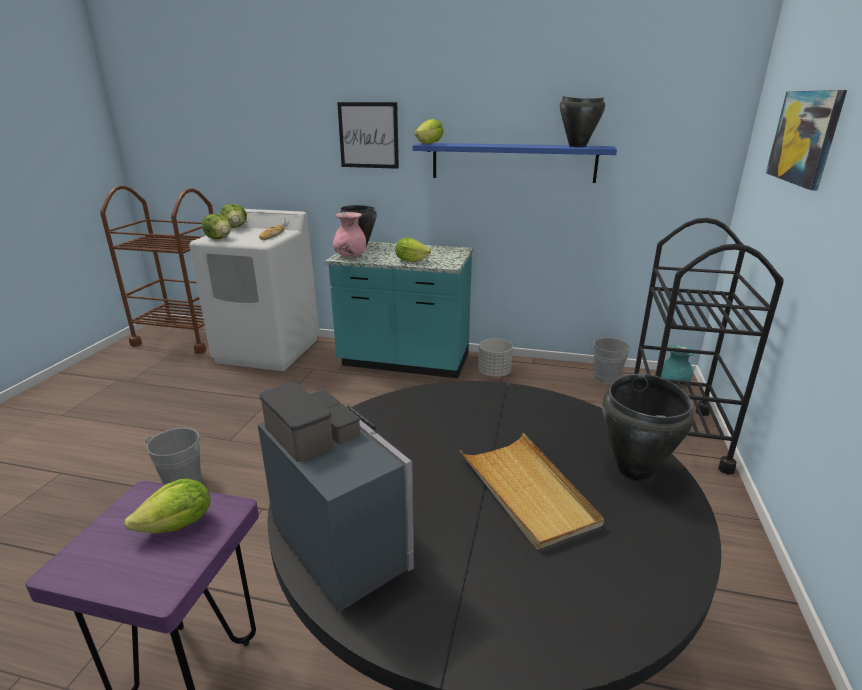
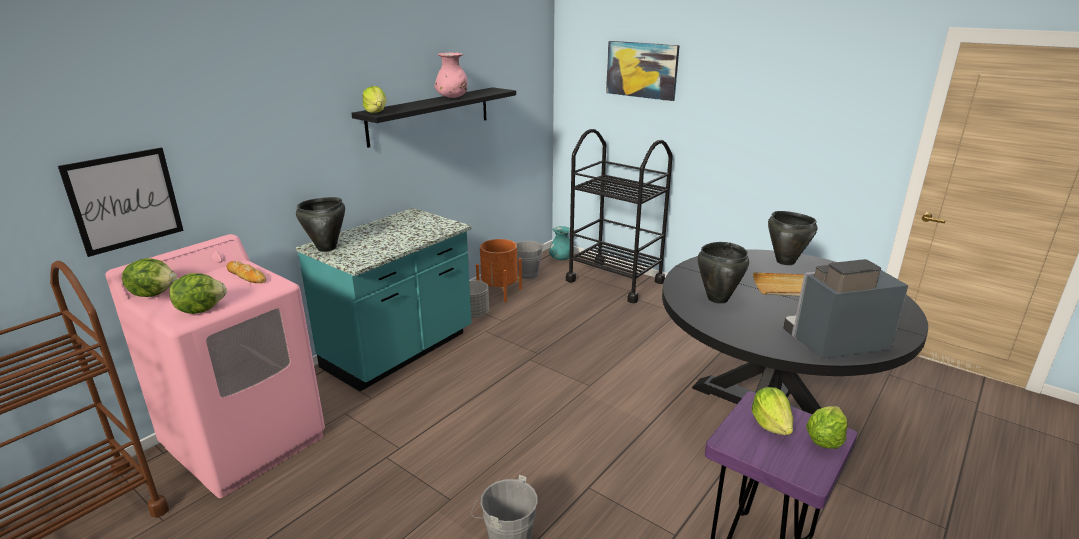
camera: 65 degrees left, 0 degrees up
white washing machine [189,209,320,371] -> pink washing machine [105,234,325,498]
pink vase [333,212,366,257] -> pink vase moved to [434,53,468,98]
picture [337,102,399,169] -> picture moved to [58,147,184,257]
lettuce [395,238,431,262] -> lettuce moved to [806,406,848,449]
blue shelf [413,143,617,183] -> black shelf [351,87,516,148]
black cooking pot [560,96,605,147] -> black cooking pot moved to [697,242,749,304]
none -> orange planter [476,239,522,302]

